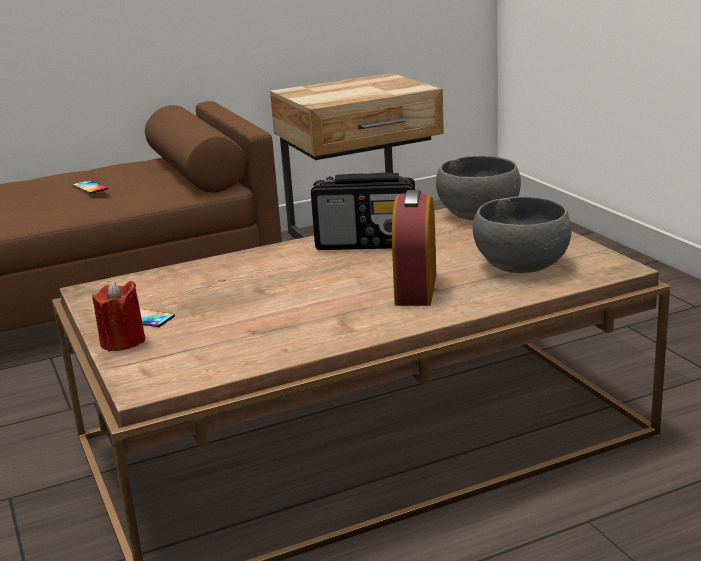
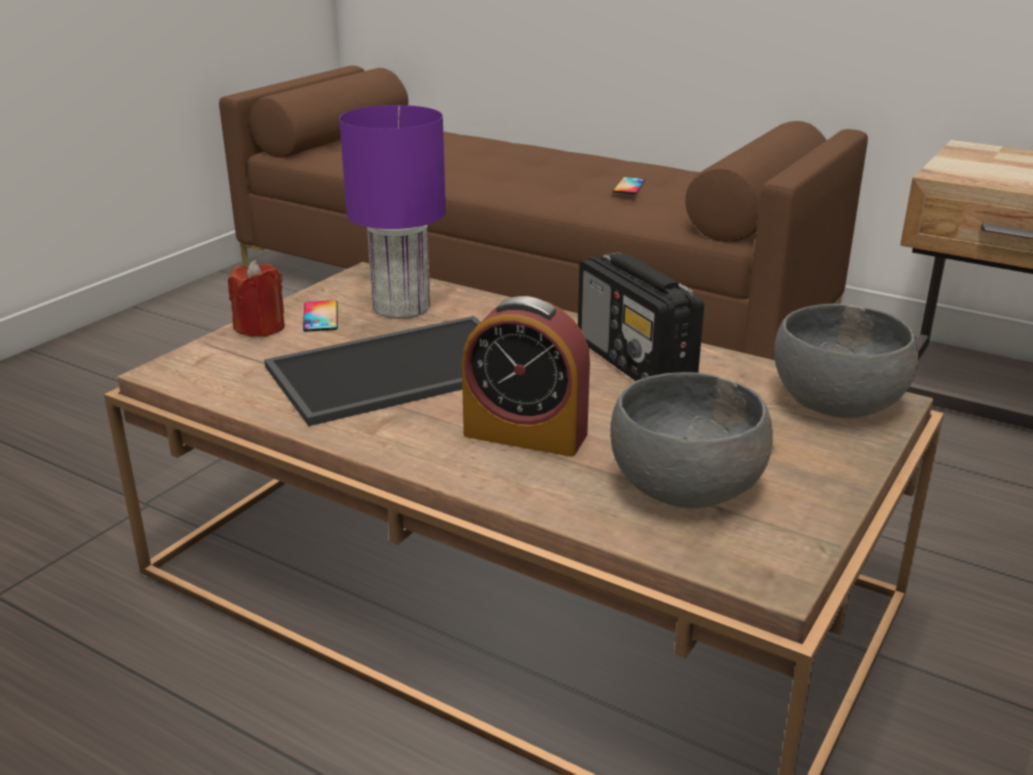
camera: 55 degrees right, 5 degrees up
alarm clock [392,190,436,306] -> alarm clock turned 135 degrees counterclockwise [462,296,590,457]
none -> tray [264,316,481,426]
none -> purple table lamp [339,105,446,319]

